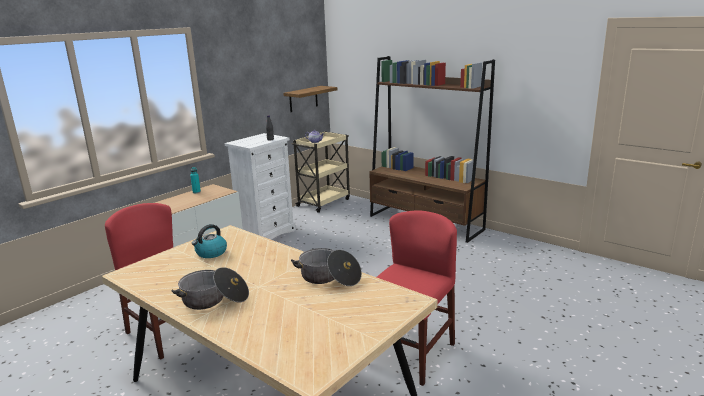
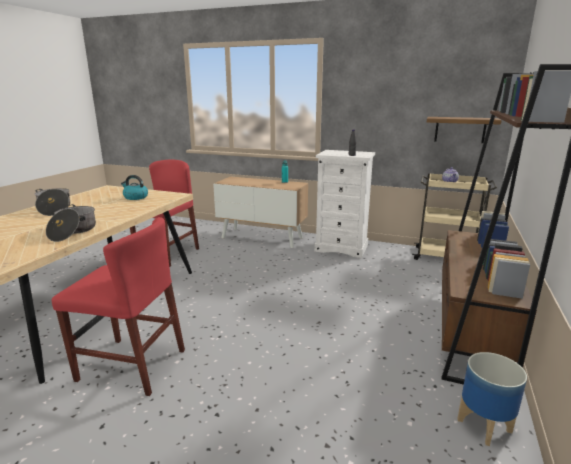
camera: 70 degrees right, 0 degrees up
none -> planter [457,352,527,446]

